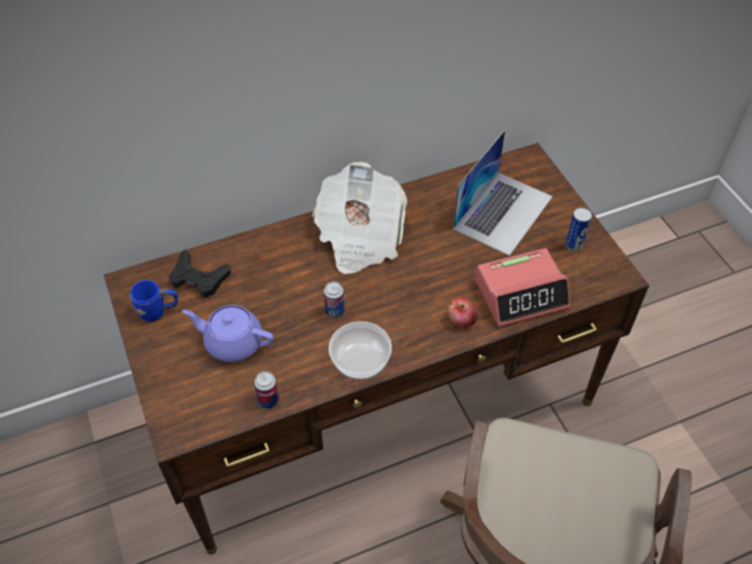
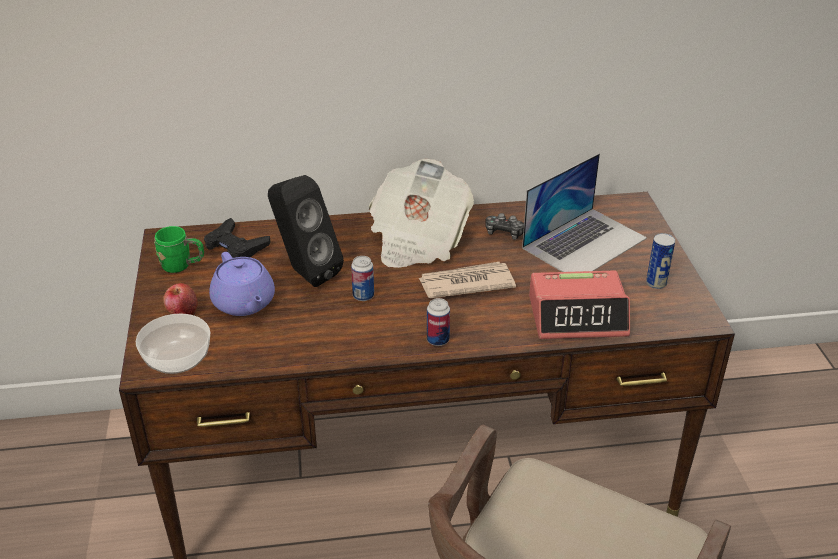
camera: 15 degrees right, 15 degrees down
blue mug [129,280,178,322] -> green mug [154,226,204,273]
purple teapot [182,305,274,362] -> purple teapot turned 150 degrees counterclockwise [209,252,275,316]
can [254,371,279,409] -> can moved to [427,298,450,346]
bowl [329,321,392,380] -> bowl moved to [136,314,210,374]
apple [448,297,478,329] -> apple moved to [163,283,198,315]
none -> black speaker [268,175,344,287]
none -> newspaper [418,262,516,298]
none -> game controller [486,213,524,240]

